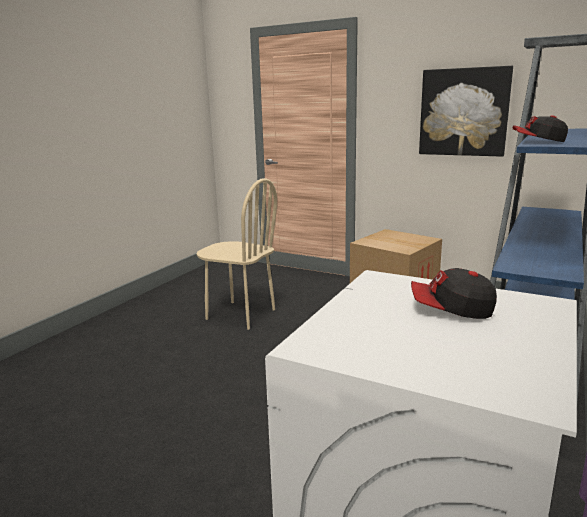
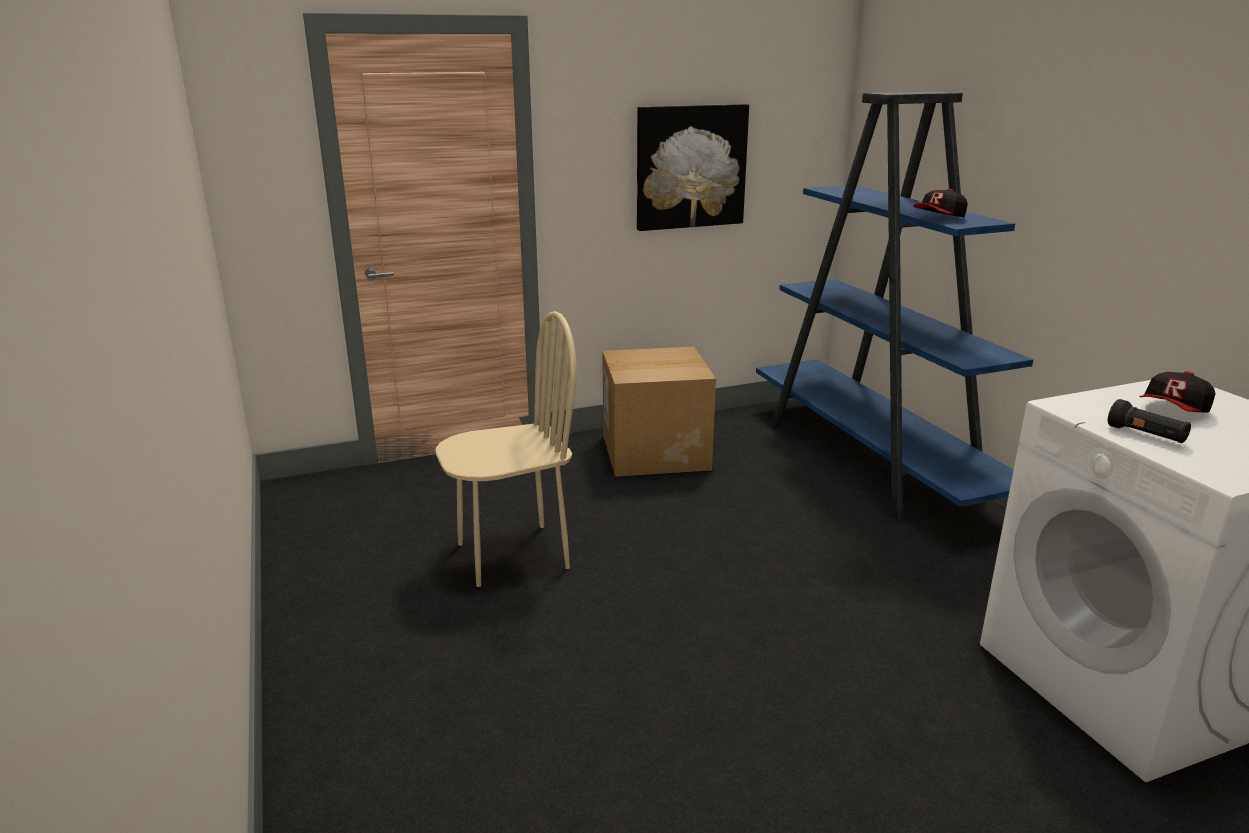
camera: 50 degrees left, 5 degrees up
none -> black flashlight [1108,399,1191,443]

